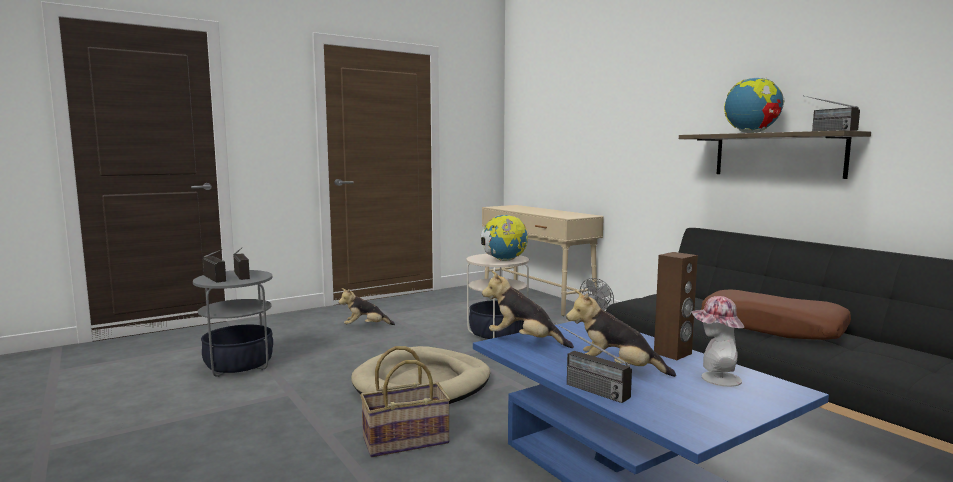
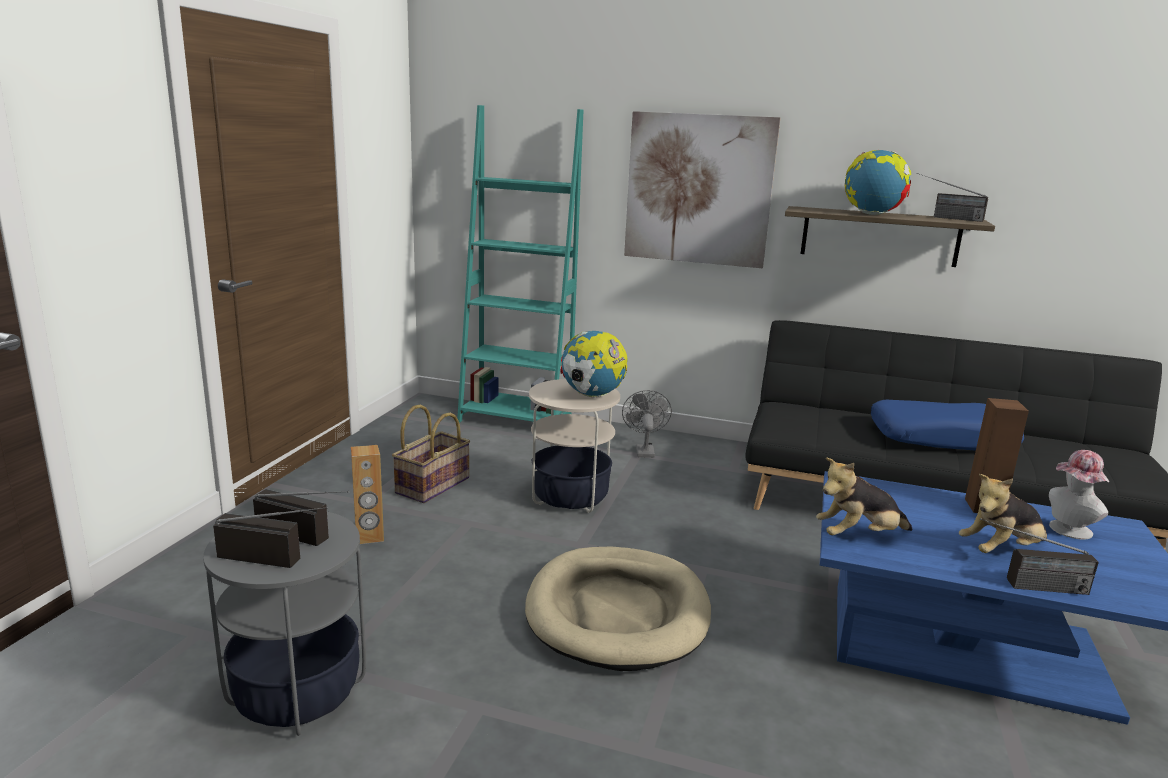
camera: 40 degrees left, 10 degrees up
plush toy [338,288,395,325] -> brown speaker [351,445,384,544]
basket [360,346,451,457] -> basket moved to [392,404,470,503]
beige console table [482,205,604,316] -> turquoise bookcase [457,105,584,423]
brown pillow [701,289,851,340] -> blue pillow [871,400,1024,451]
none -> picture [624,111,780,268]

